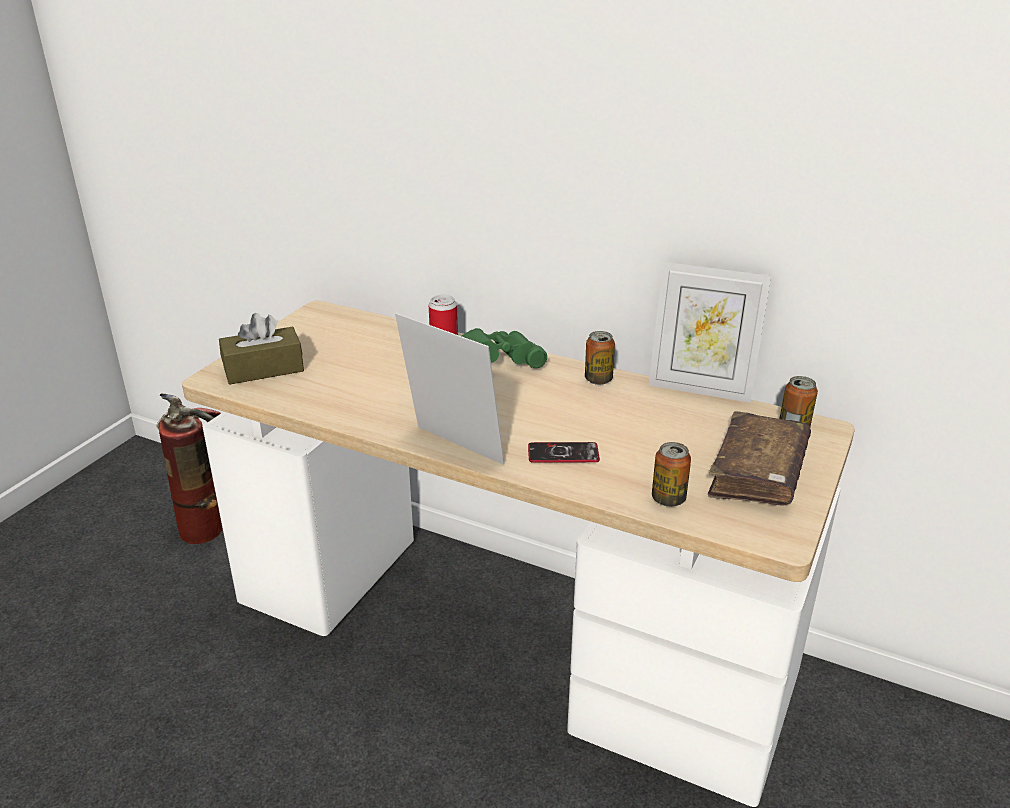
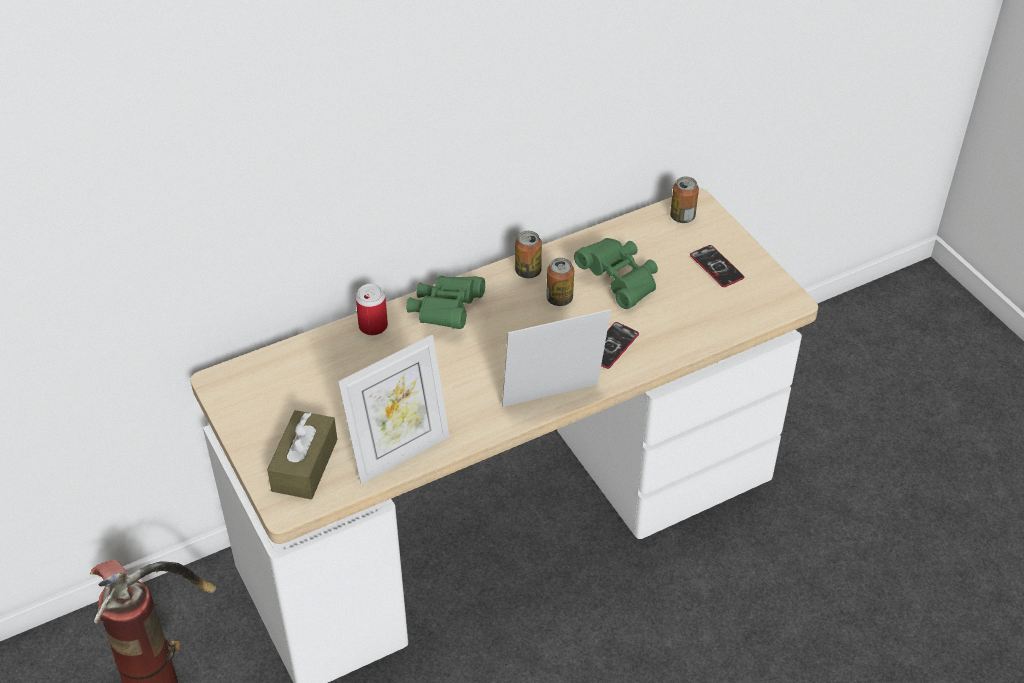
camera: 55 degrees left, 15 degrees up
picture frame [648,262,771,403] -> picture frame moved to [338,335,450,484]
can [652,442,691,507] -> can moved to [546,258,574,306]
brown book [708,411,811,506] -> phone [690,245,744,287]
none -> green binoculars [574,238,658,309]

